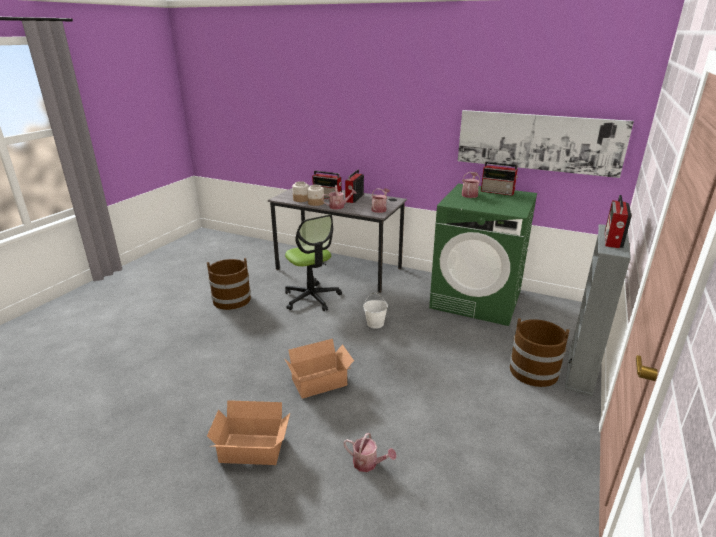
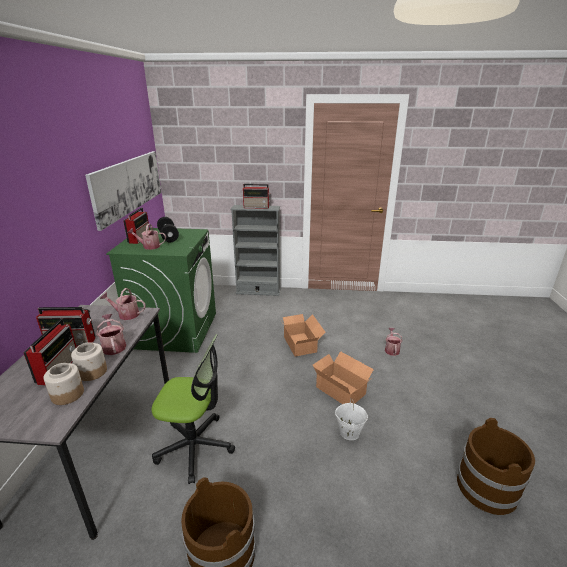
camera: 110 degrees left, 0 degrees up
cardboard box [207,400,290,465] -> cardboard box moved to [282,314,326,357]
office chair [285,215,342,311] -> office chair turned 60 degrees clockwise [152,334,235,484]
white bucket [363,293,388,329] -> white bucket moved to [335,398,368,440]
brown bucket [510,318,570,387] -> brown bucket moved to [457,418,535,515]
none -> black dumbbell [157,217,179,242]

